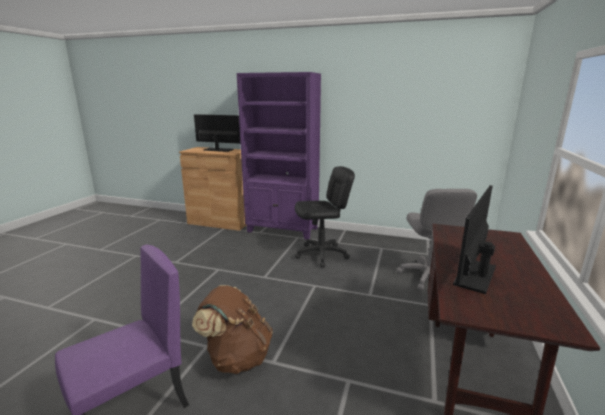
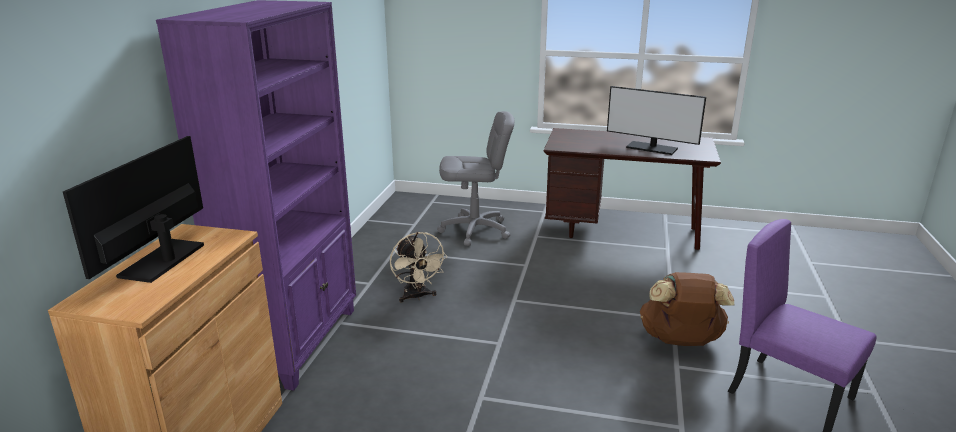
camera: 95 degrees left, 5 degrees up
black office chair [294,166,355,268] -> beige fan [390,232,447,303]

